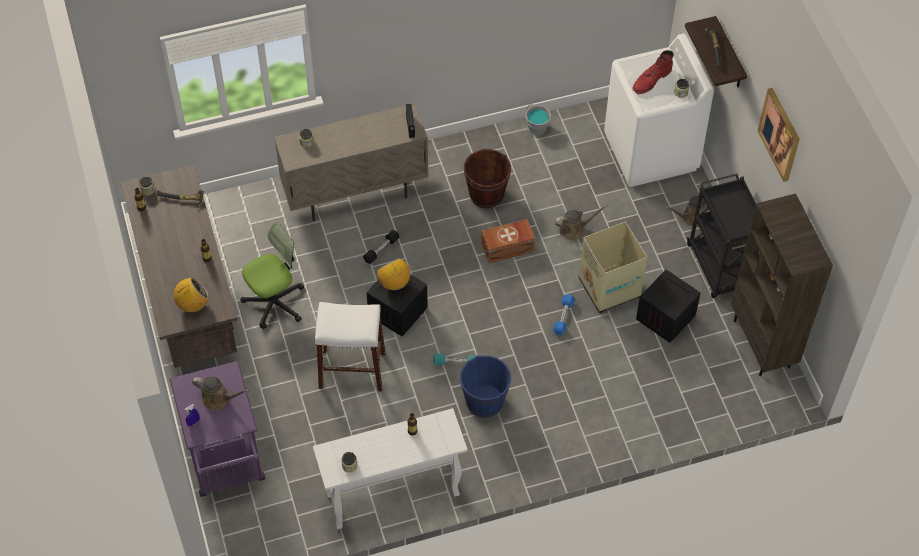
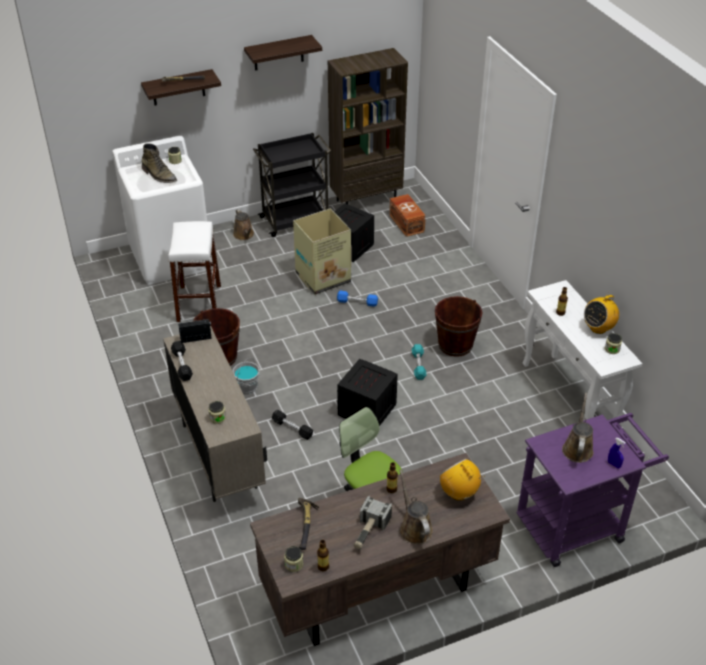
camera: 95 degrees left, 15 degrees down
white stool [315,302,385,391] -> white stool moved to [168,221,221,322]
radio [377,258,411,290] -> radio moved to [584,293,619,334]
blue bucket [460,355,511,418] -> brown bucket [435,296,483,357]
brown storage box [481,219,535,263] -> brown storage box moved to [389,194,426,237]
grey bucket [526,104,551,136] -> grey bucket moved to [233,357,260,394]
brown watering can [554,205,607,240] -> brown watering can moved to [399,469,433,545]
red boot [633,50,674,94] -> green boot [142,143,177,183]
picture [757,88,800,182] -> shelf [244,35,322,71]
none -> black dumbbell [171,341,193,381]
none -> hammer [353,495,392,549]

